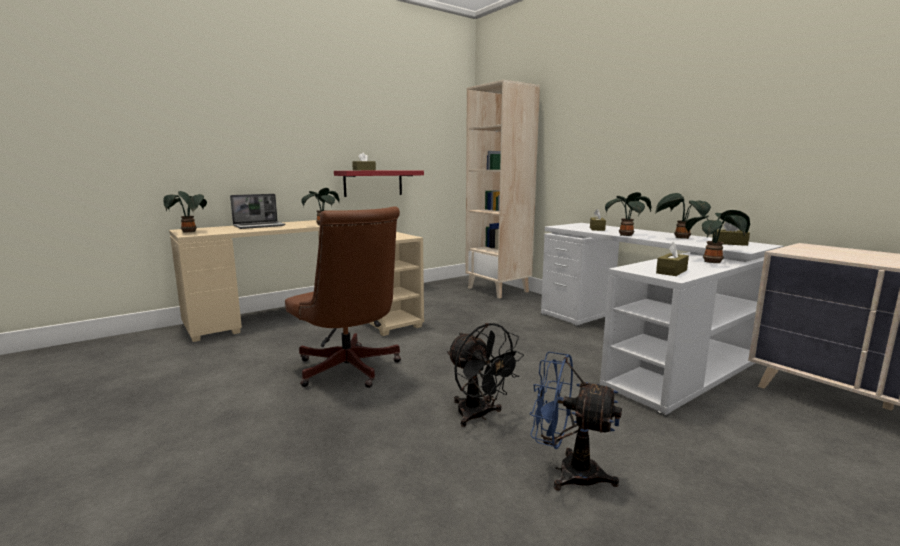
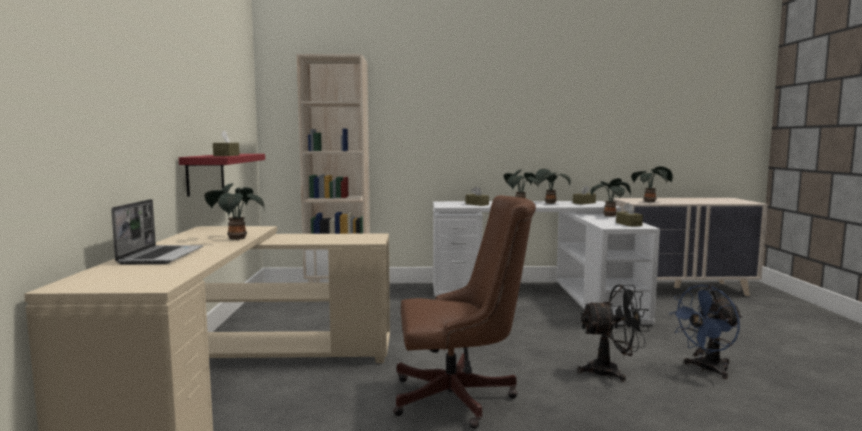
camera: 55 degrees left, 5 degrees down
potted plant [163,191,207,232] -> potted plant moved to [631,166,673,202]

